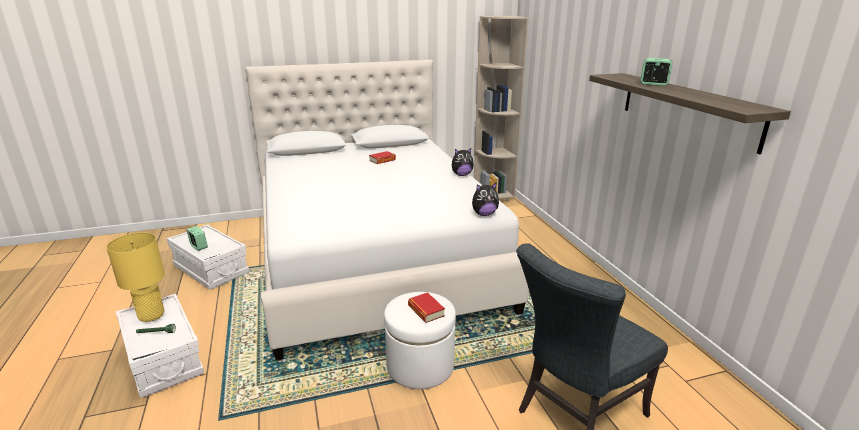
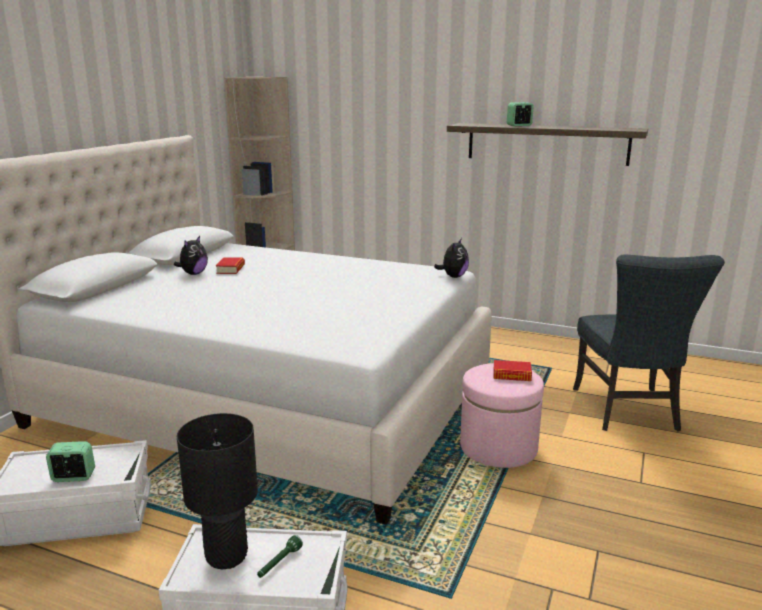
camera: 50 degrees left, 5 degrees down
yellow table lamp [106,233,165,322] -> black table lamp [177,413,258,569]
white ottoman [384,292,456,389] -> pink ottoman [460,363,544,468]
plush toy [452,148,474,176] -> plush toy moved to [174,236,208,275]

